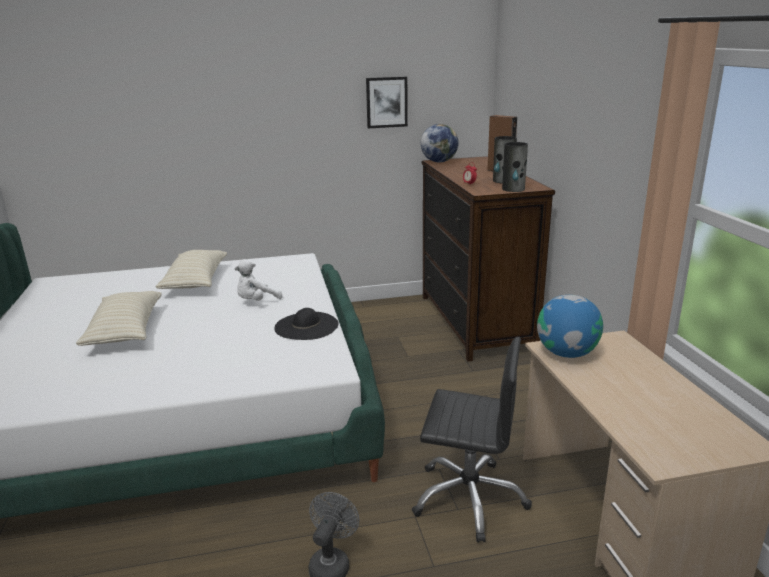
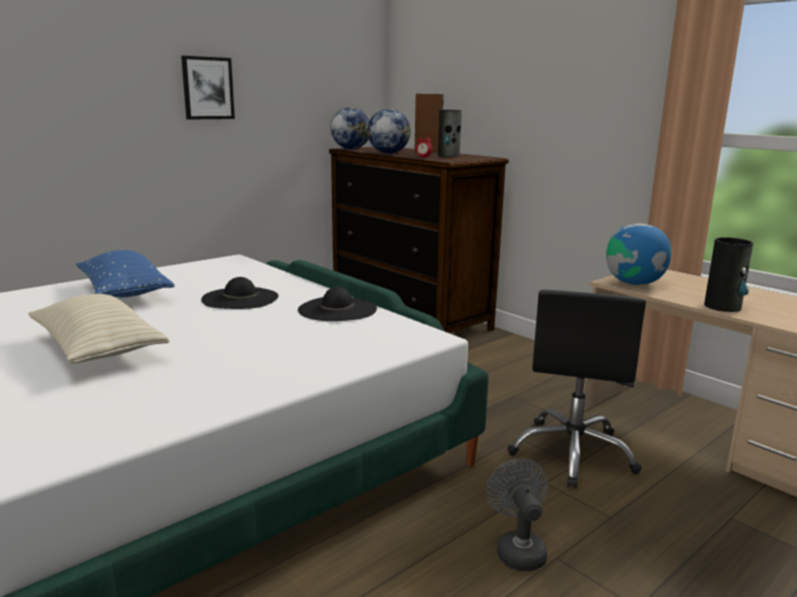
camera: 30 degrees left, 5 degrees down
beige pillow [156,250,227,289] -> blue pillow [76,250,175,298]
white plush toy [235,259,282,301] -> black hat [201,277,278,309]
picture [366,77,408,128] -> picture moved to [181,56,235,120]
black office chair [412,337,532,543] -> black office chair turned 120 degrees clockwise [507,290,646,488]
vase [502,142,528,192] -> vase moved to [704,237,753,312]
none -> globe [367,109,411,154]

